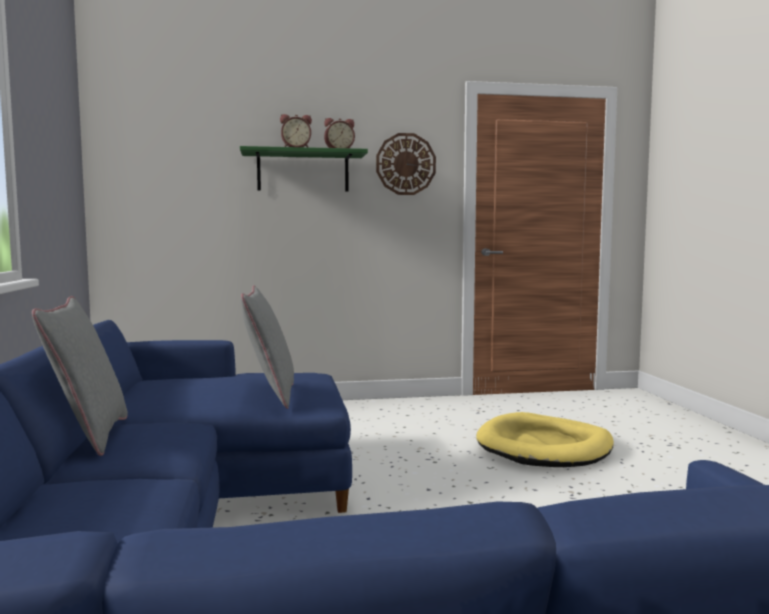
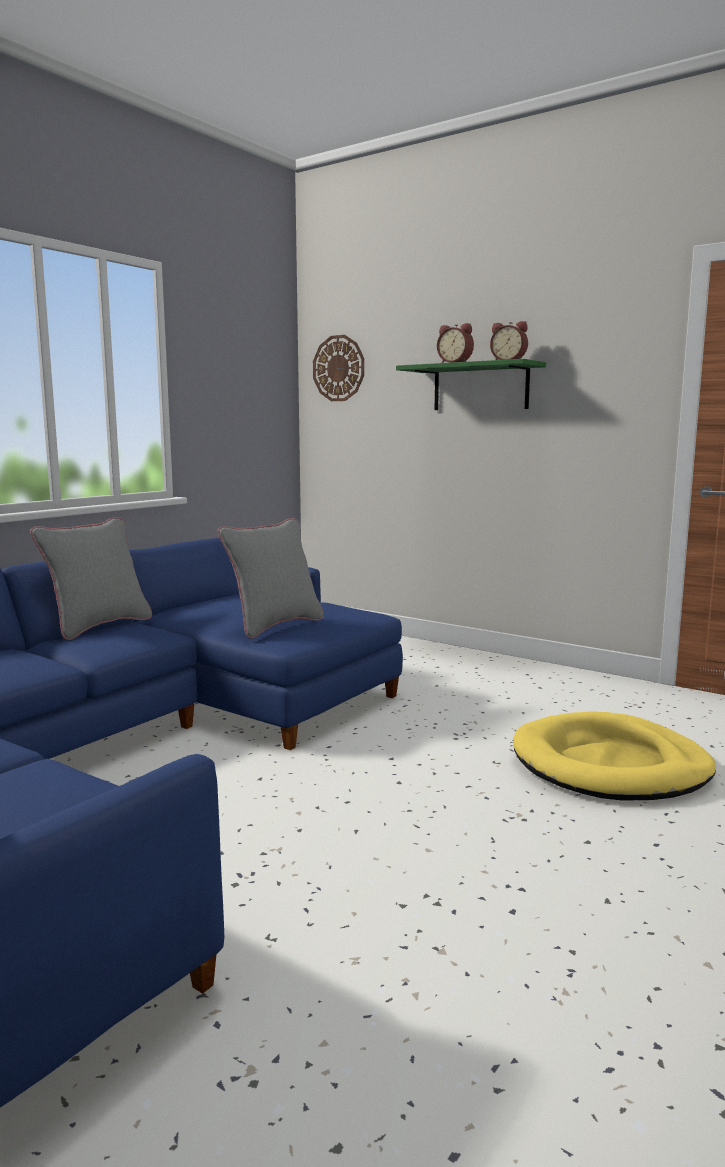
camera: 45 degrees right, 5 degrees up
wall clock [376,133,436,195] -> wall clock moved to [313,335,364,401]

